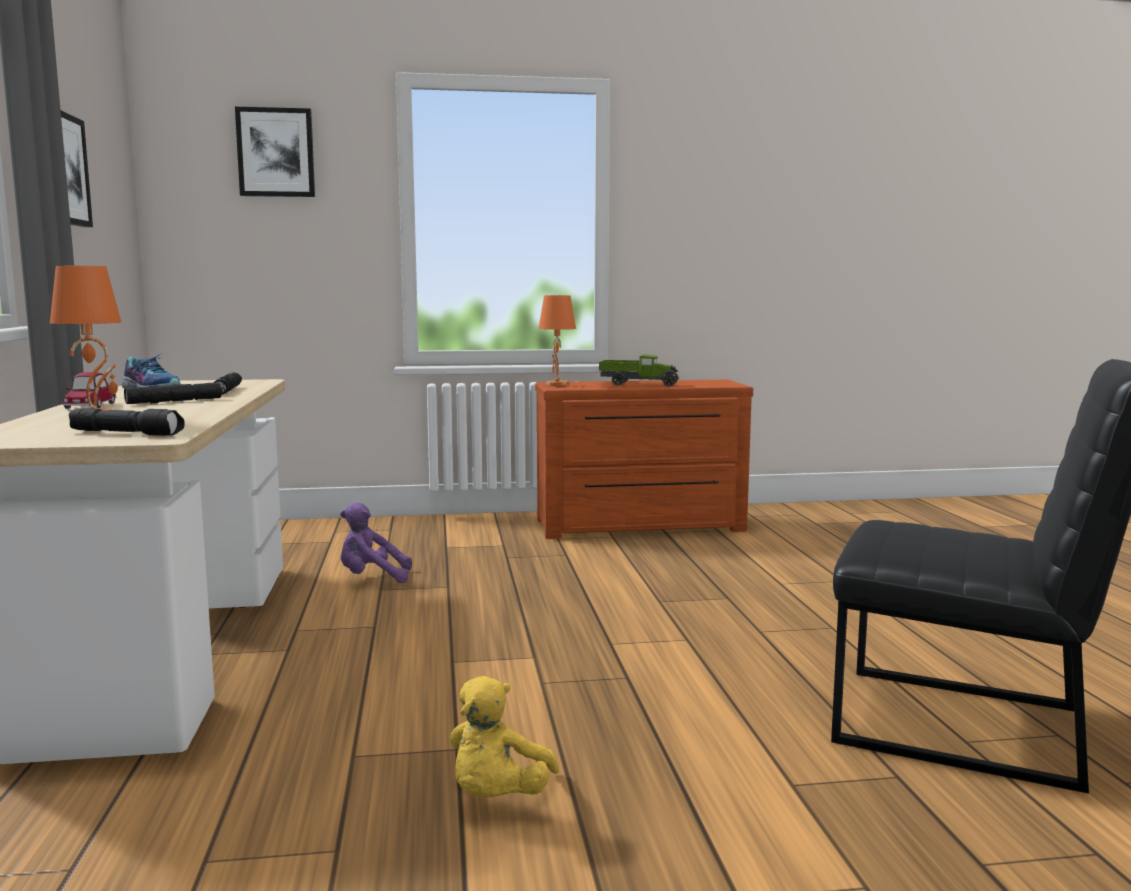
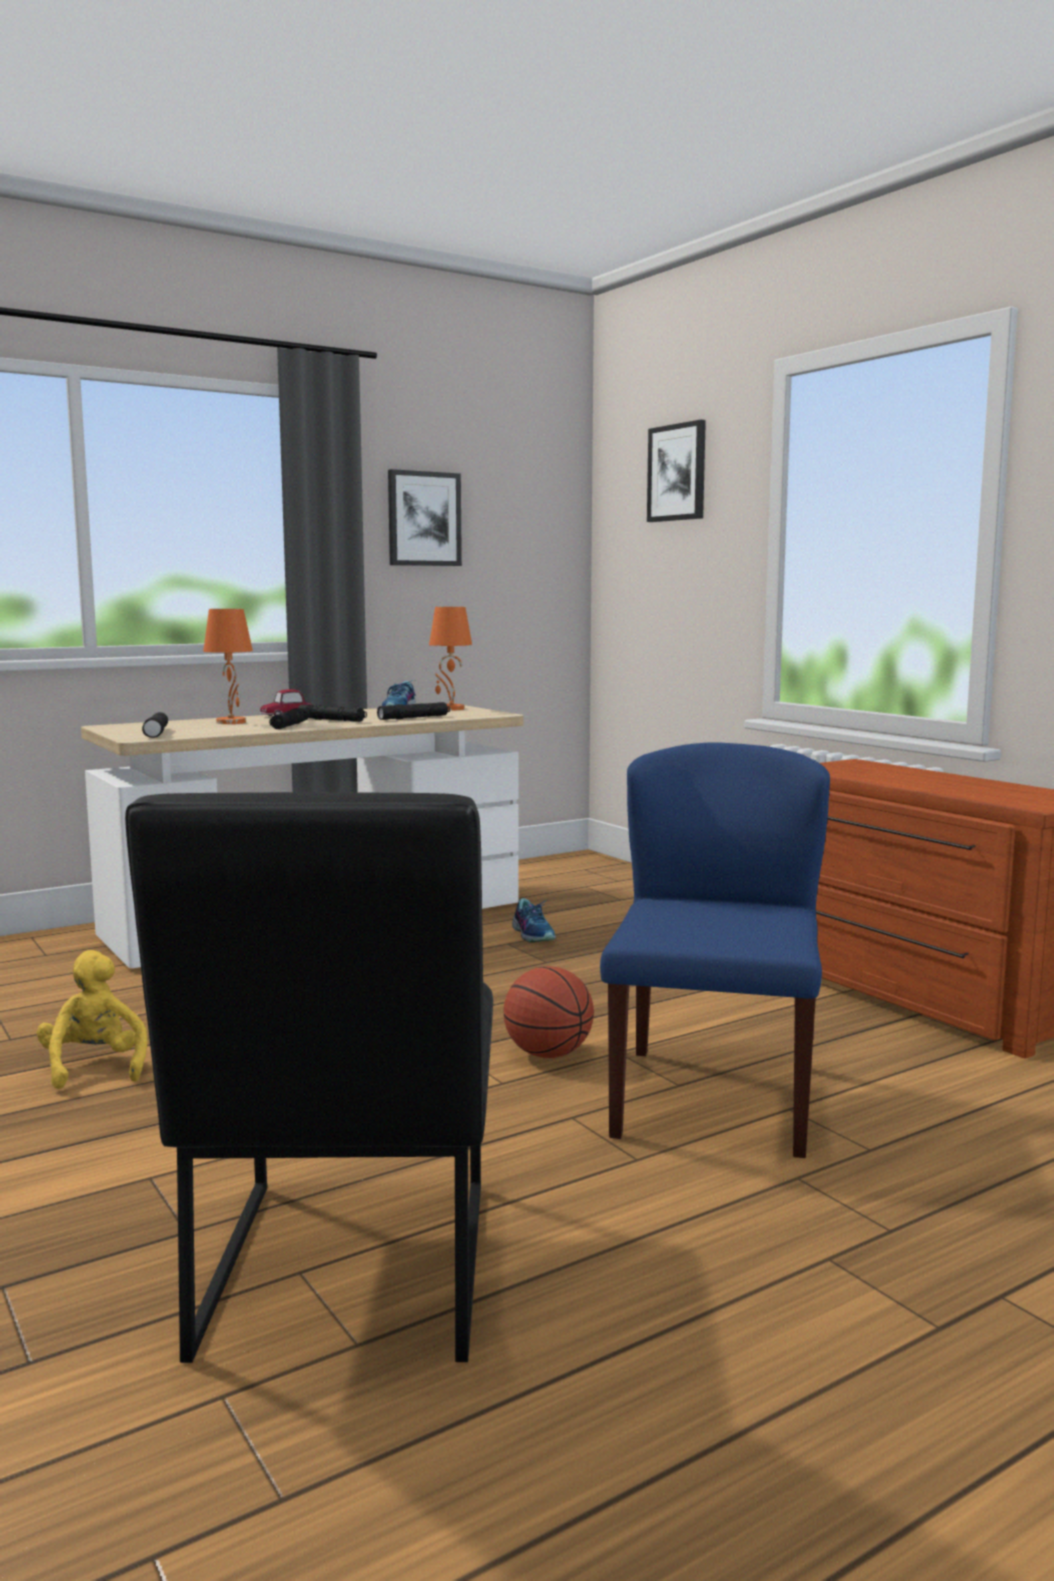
camera: 65 degrees right, 0 degrees up
purple plush toy [340,502,412,583] -> shoe [512,898,556,943]
yellow plush toy [449,676,559,798] -> yellow plush toy turned 75 degrees clockwise [37,950,147,1089]
orange table lamp [538,295,576,386] -> orange table lamp moved to [429,607,472,711]
toy truck [599,354,679,387] -> none
none -> black flashlight [269,707,310,729]
none -> basketball [503,966,594,1058]
none -> blue chair [600,743,830,1158]

